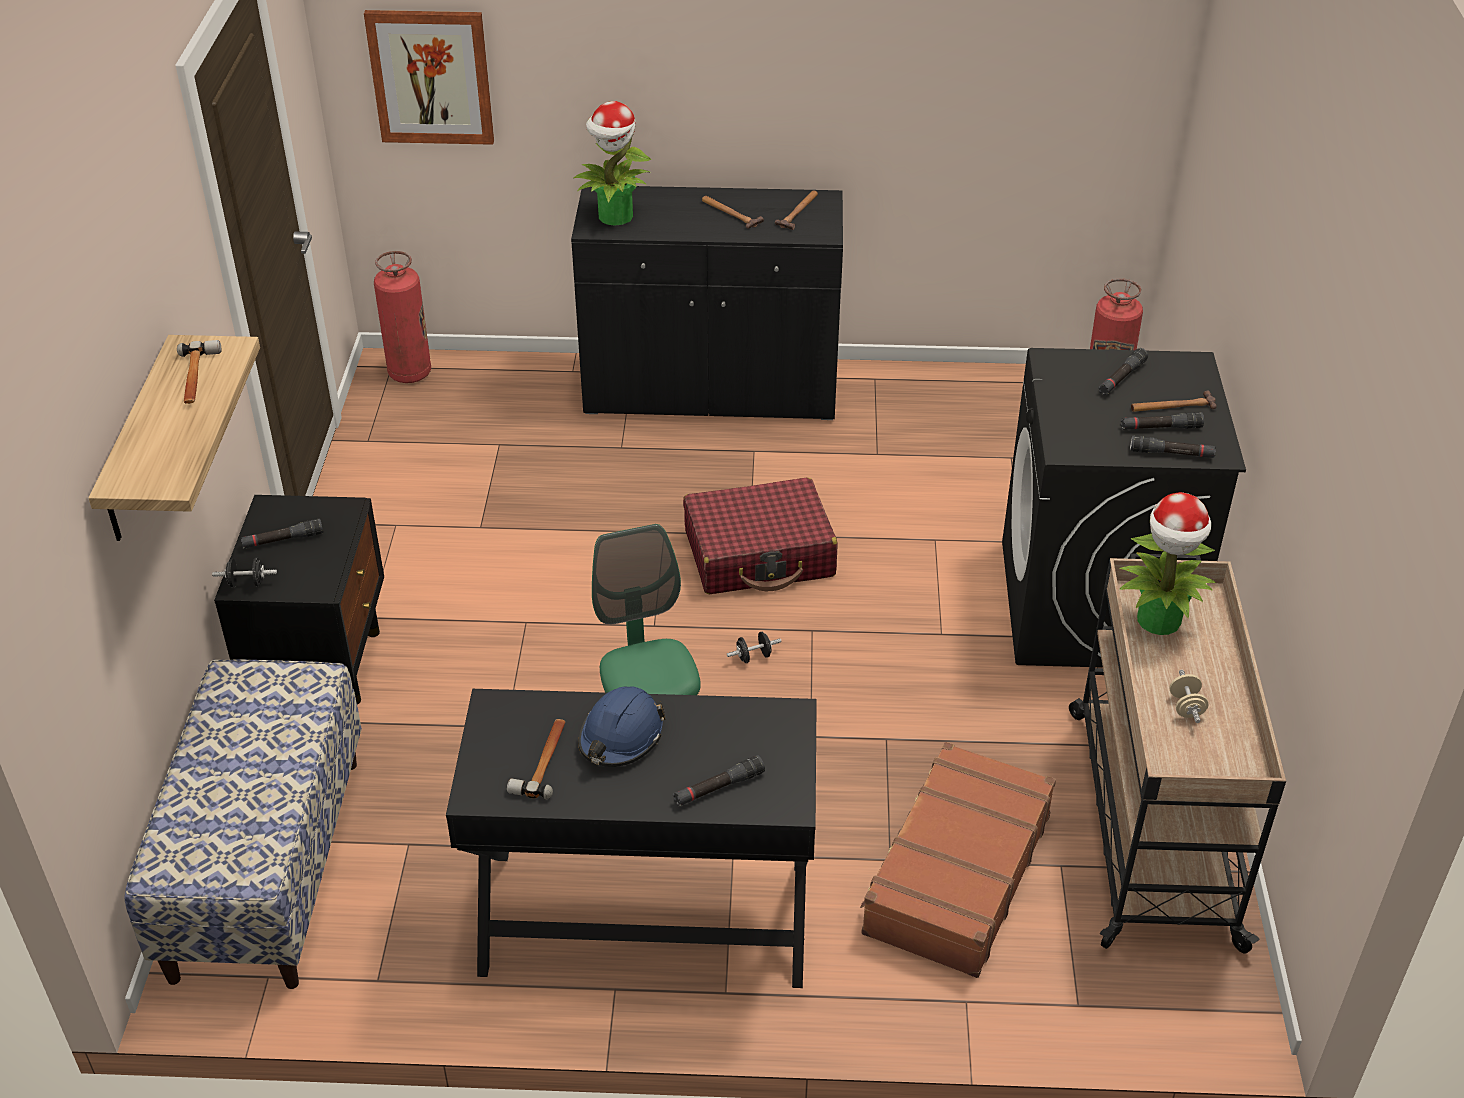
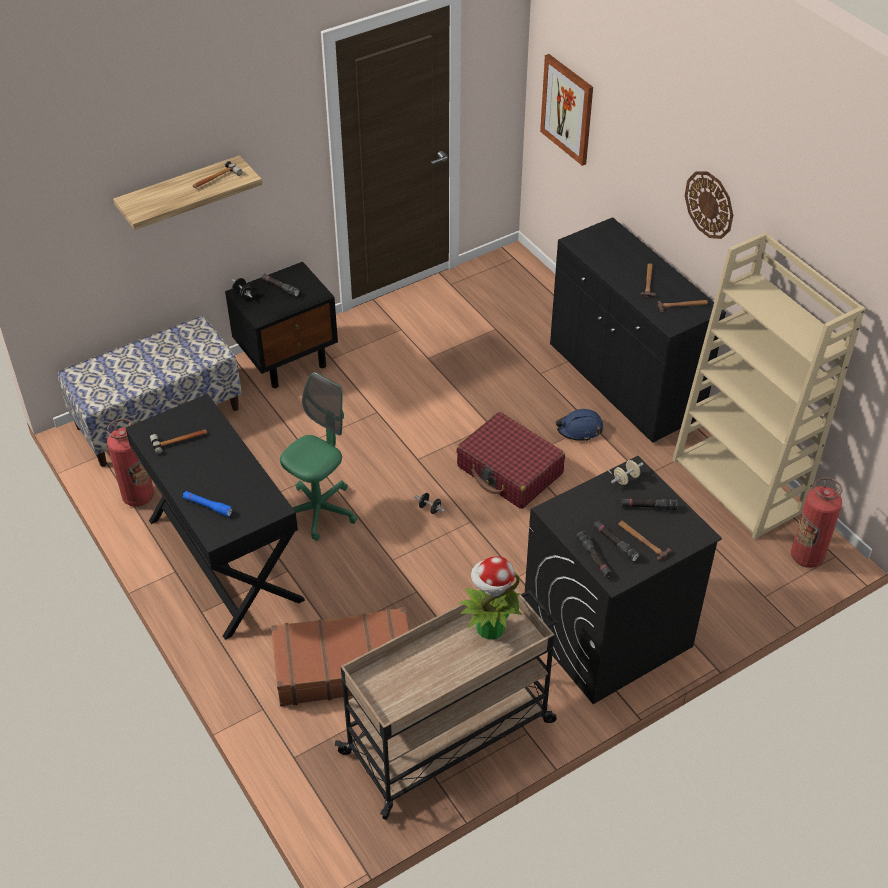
camera: 55 degrees right, 5 degrees up
fire extinguisher [374,251,431,383] -> fire extinguisher moved to [107,419,154,507]
potted plant [573,101,652,226] -> none
blue hard hat [578,687,666,767] -> blue hard hat moved to [555,409,603,441]
black flashlight [673,755,765,806] -> blue flashlight [182,491,233,517]
beige dumbbell [1169,670,1209,723] -> beige dumbbell moved to [611,460,643,485]
none -> beige bookcase [672,232,865,539]
none -> wall clock [685,171,733,239]

